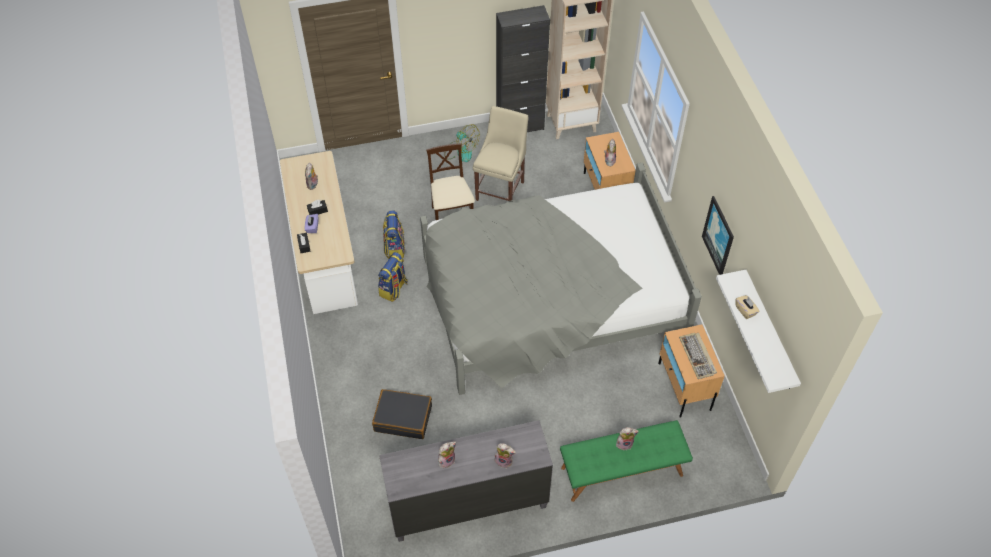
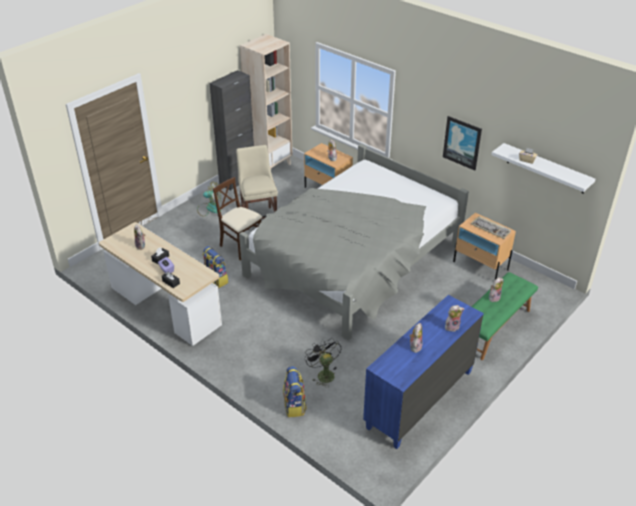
camera: 35 degrees left, 15 degrees down
black suitcase [372,389,432,439] -> black fan [305,338,341,388]
backpack [378,252,408,302] -> backpack moved to [283,366,307,417]
grey dresser [379,420,553,542] -> blue dresser [363,295,484,449]

